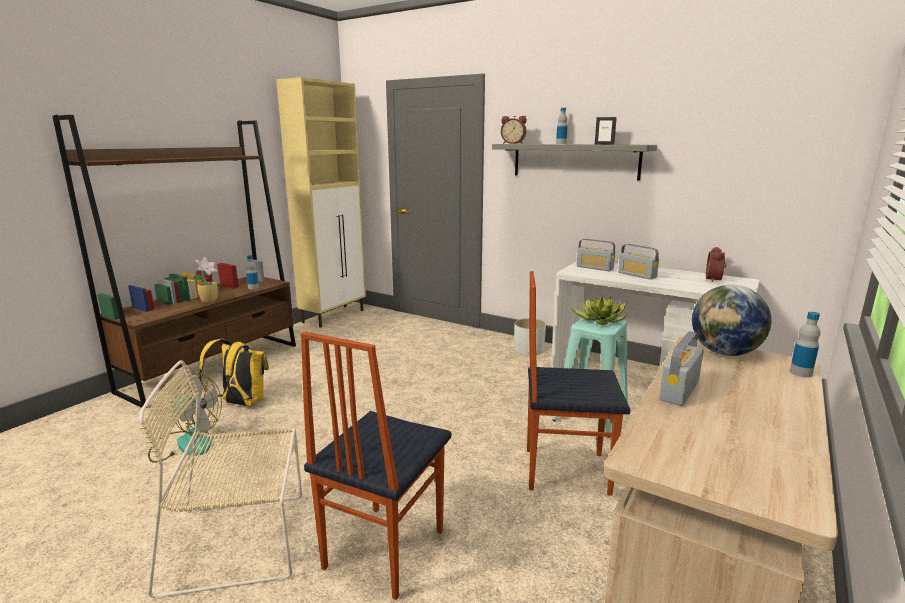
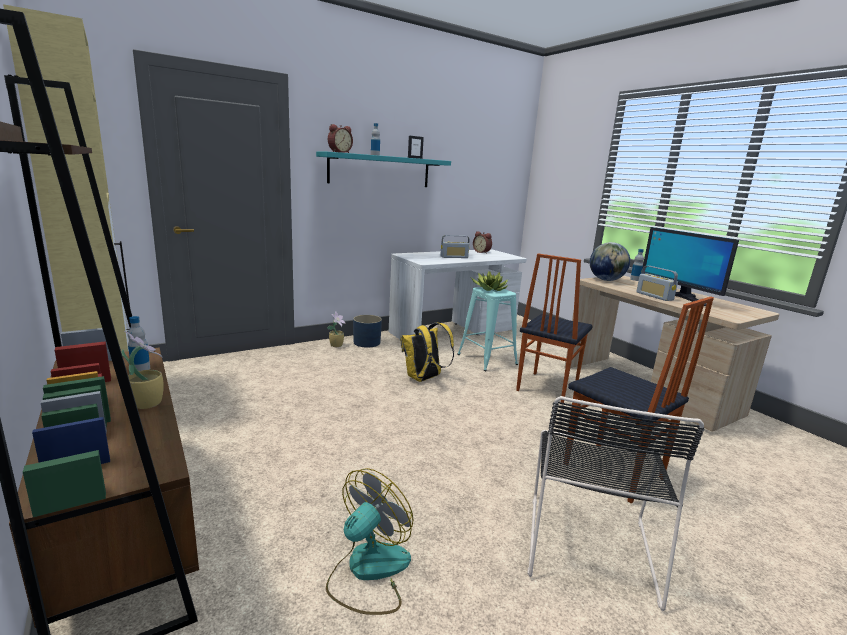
camera: 65 degrees left, 0 degrees up
beige chair [139,360,302,599] -> black chair [527,396,704,611]
yellow backpack [199,339,269,406] -> yellow backpack moved to [401,322,454,382]
grey shelf [492,144,657,180] -> turquoise shelf [316,152,451,187]
white planter [514,319,546,356] -> blue planter [353,315,382,348]
radio [577,239,615,271] -> none
none -> potted plant [327,311,346,347]
none -> monitor [643,227,739,306]

